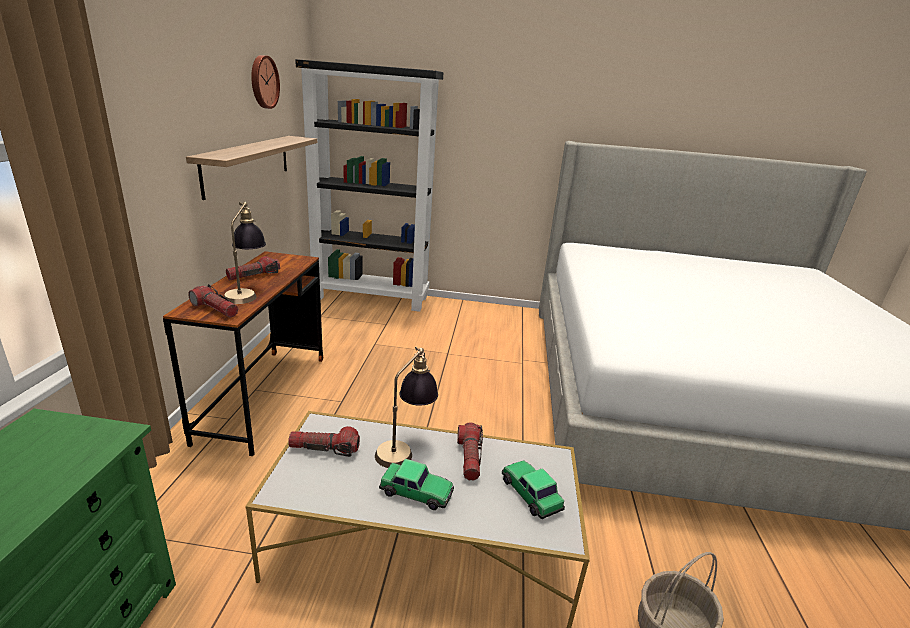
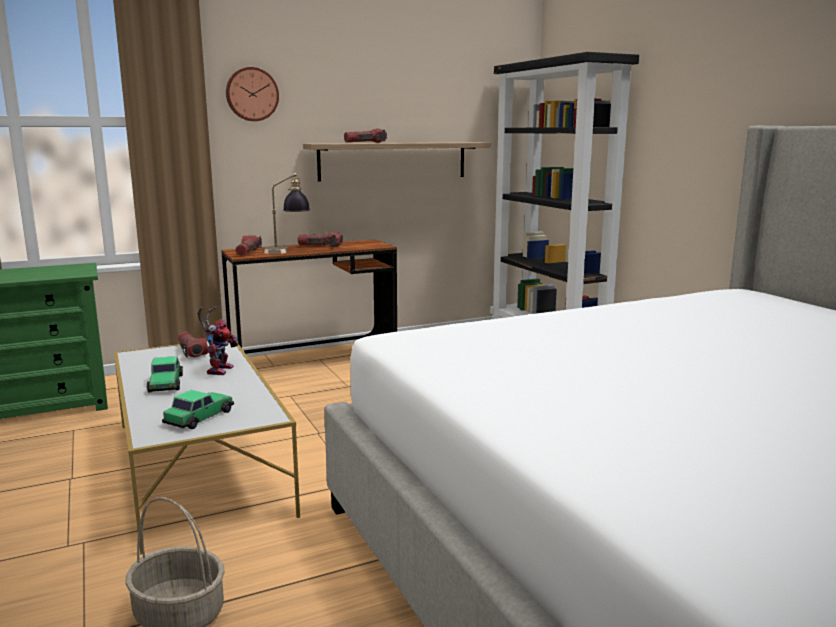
camera: 60 degrees right, 10 degrees down
wall clock [251,55,280,109] -> wall clock moved to [226,67,279,121]
table lamp [375,347,438,468] -> toy robot [198,306,238,375]
flashlight [457,422,483,481] -> flashlight moved to [344,128,387,143]

